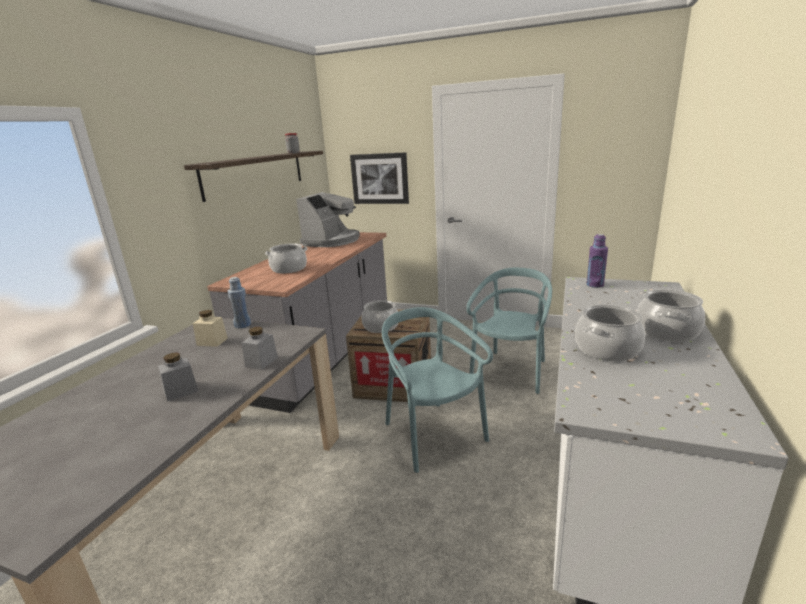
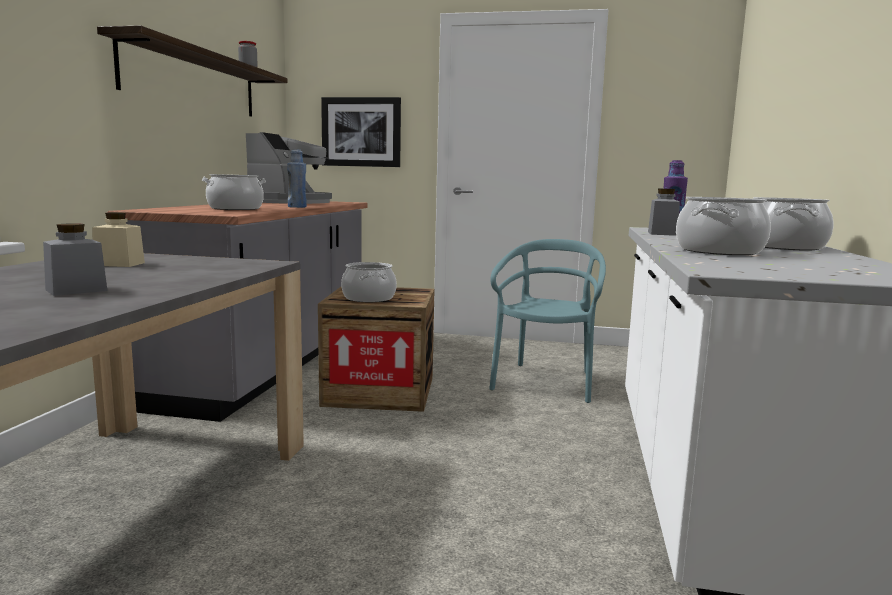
camera: 10 degrees left, 10 degrees down
blue bottle [228,277,251,328] -> blue bottle moved to [287,149,307,208]
grey jar [241,327,278,370] -> grey jar moved to [648,189,680,236]
turquoise chair [382,307,493,473] -> none

